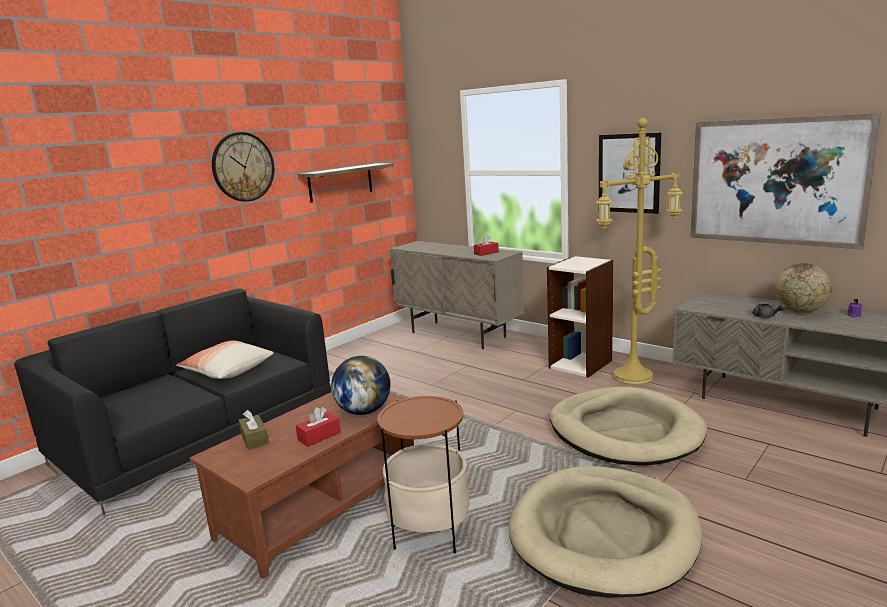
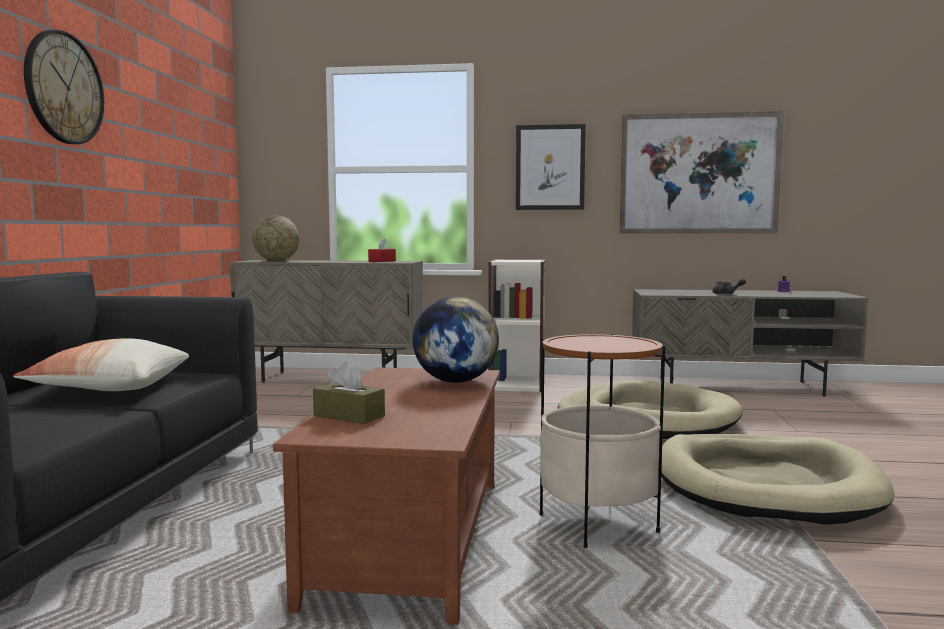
camera: 35 degrees left, 10 degrees down
red tissue box [296,407,341,447] -> none
shelf [298,163,394,202] -> none
yellow floor lamp [596,118,683,385] -> none
globe [775,263,832,313] -> globe moved to [252,215,300,261]

